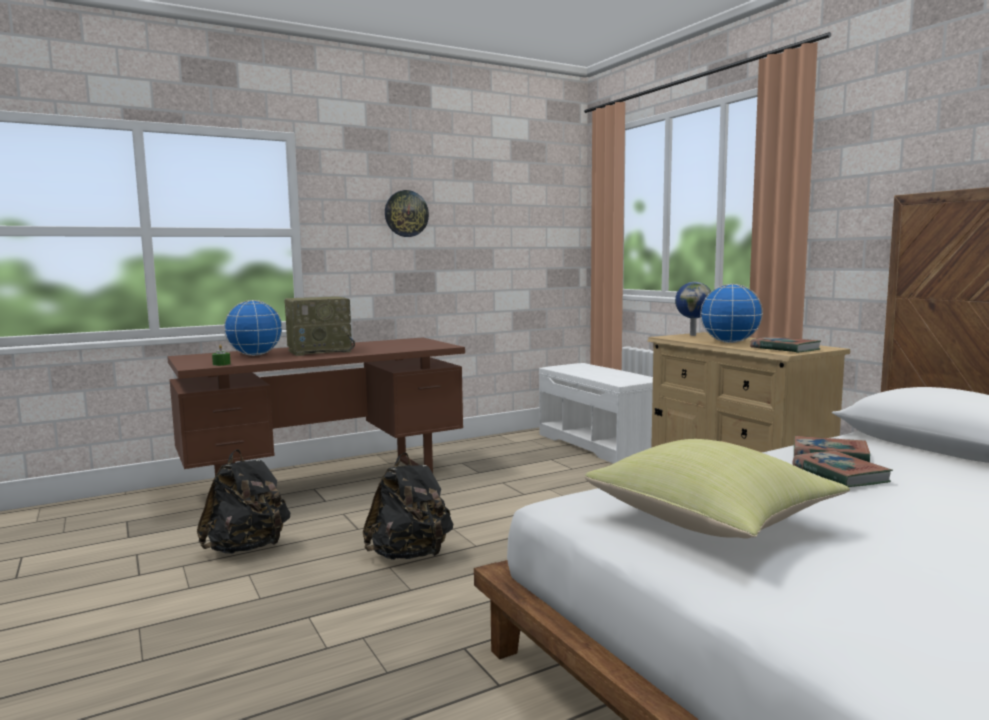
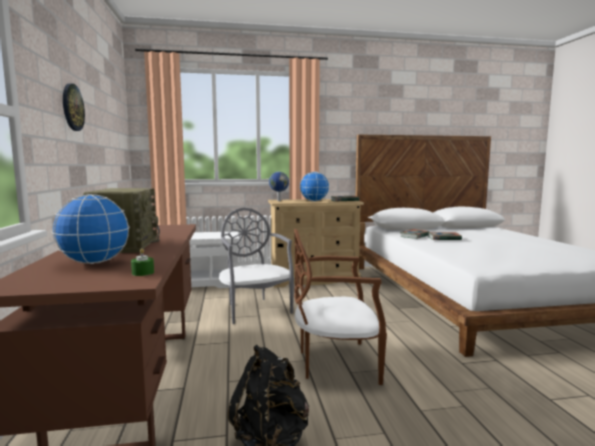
camera: 70 degrees left, 0 degrees up
black backpack [363,453,453,560] -> brown chair [294,229,387,385]
yellow pillow [585,439,850,539] -> none
none -> grey chair [219,208,294,324]

